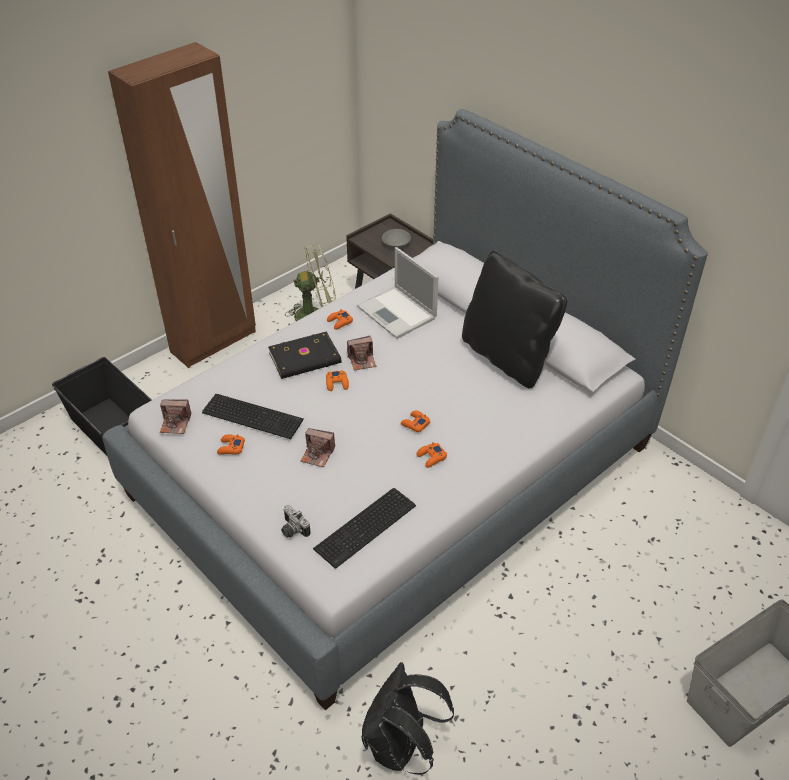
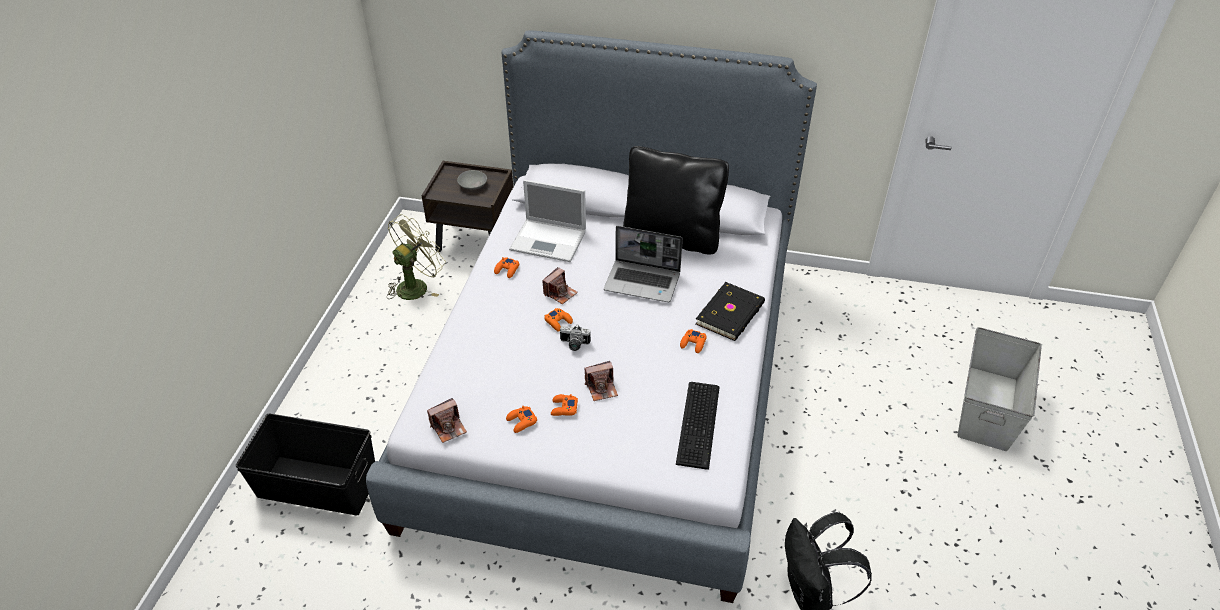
camera: 35 degrees left, 0 degrees up
brown wardrobe [108,42,256,368] -> none
keyboard [202,394,304,439] -> none
black book [268,331,341,379] -> black book moved to [696,282,765,341]
camera [281,505,310,538] -> camera moved to [560,324,591,351]
orange game controller [401,410,430,432] -> orange game controller moved to [551,394,578,416]
none -> laptop [604,226,683,302]

